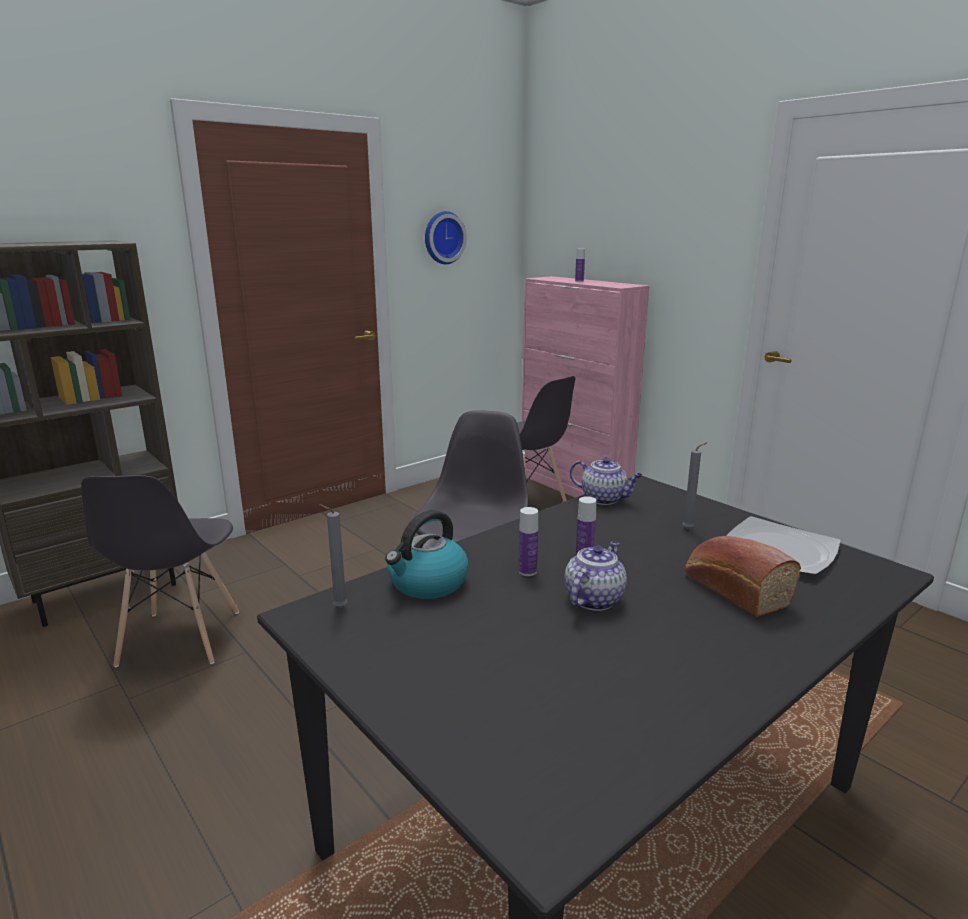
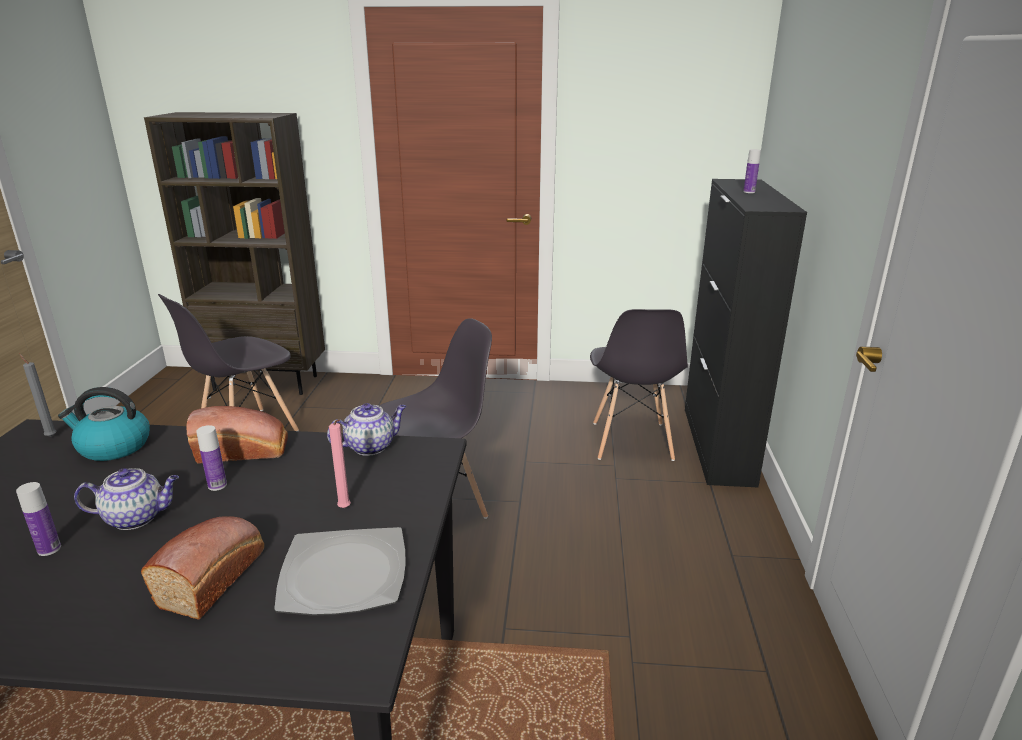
camera: 45 degrees right, 5 degrees up
wall clock [425,211,467,264] -> none
bottle [519,507,538,576] -> bottle moved to [16,482,61,556]
pink cabinet [522,276,649,498] -> black cabinet [685,179,807,487]
teapot [570,457,643,505] -> teapot turned 105 degrees counterclockwise [327,403,406,456]
grey candle [682,442,707,529] -> pink candle [329,419,351,508]
none -> bread [186,406,288,464]

